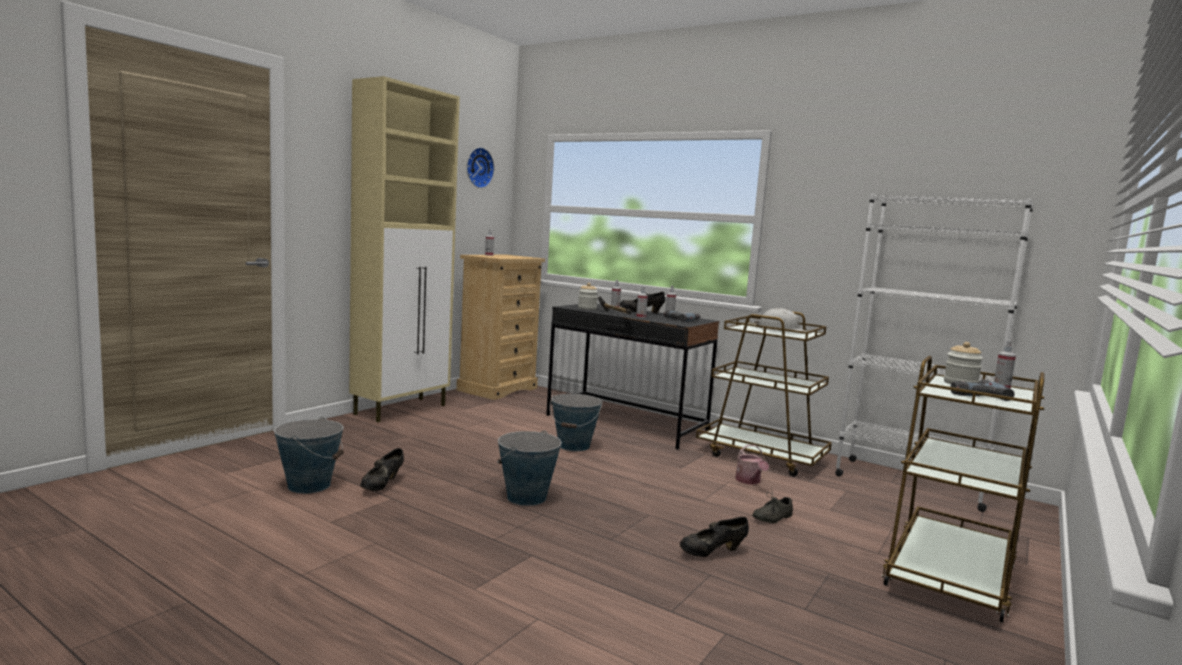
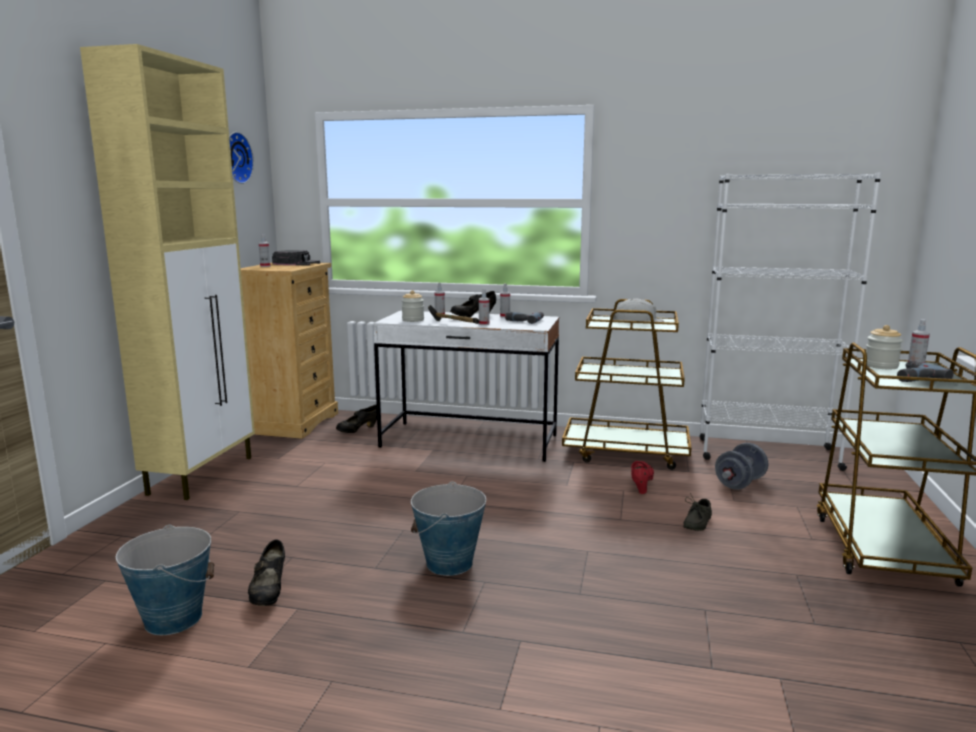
camera: 20 degrees left, 5 degrees up
black desk [546,304,719,450] -> white desk [373,310,559,462]
bucket [550,394,602,451] -> none
black shoe [680,517,749,557] -> black shoe moved to [336,405,377,433]
watering can [735,445,769,484] -> red shoe [631,461,654,494]
none -> black cap [272,250,320,266]
none -> grey dumbbell [715,443,769,490]

